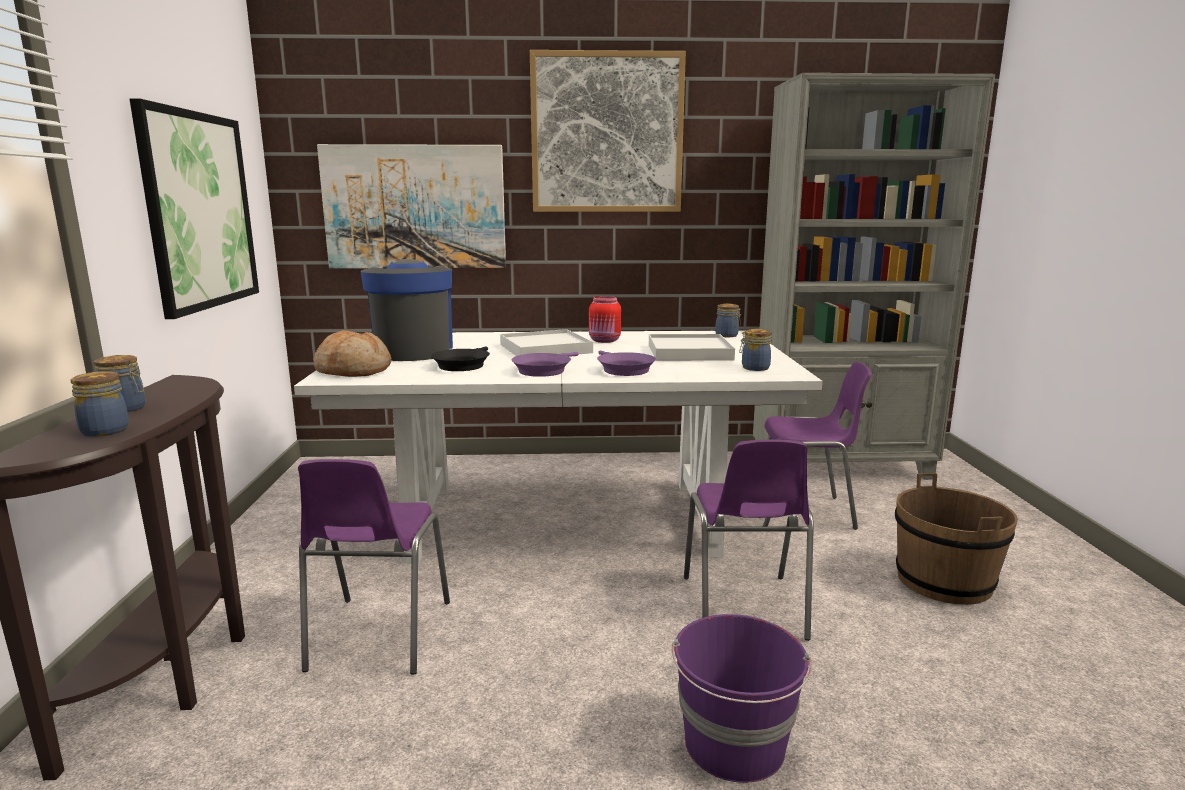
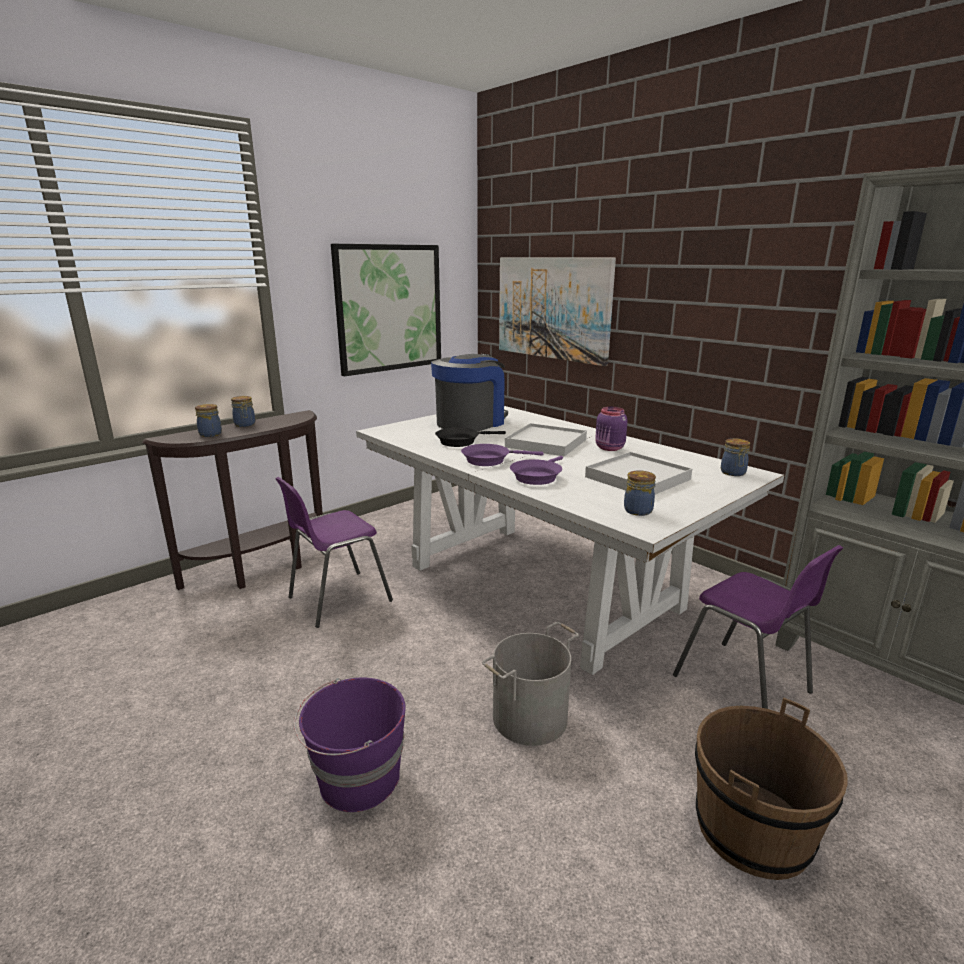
camera: 50 degrees right, 5 degrees up
bread [314,330,391,377] -> none
picture [530,50,686,212] -> none
red jar [589,296,621,343] -> purple jar [595,407,628,451]
purple chair [684,440,814,641] -> grey bucket [482,622,579,746]

